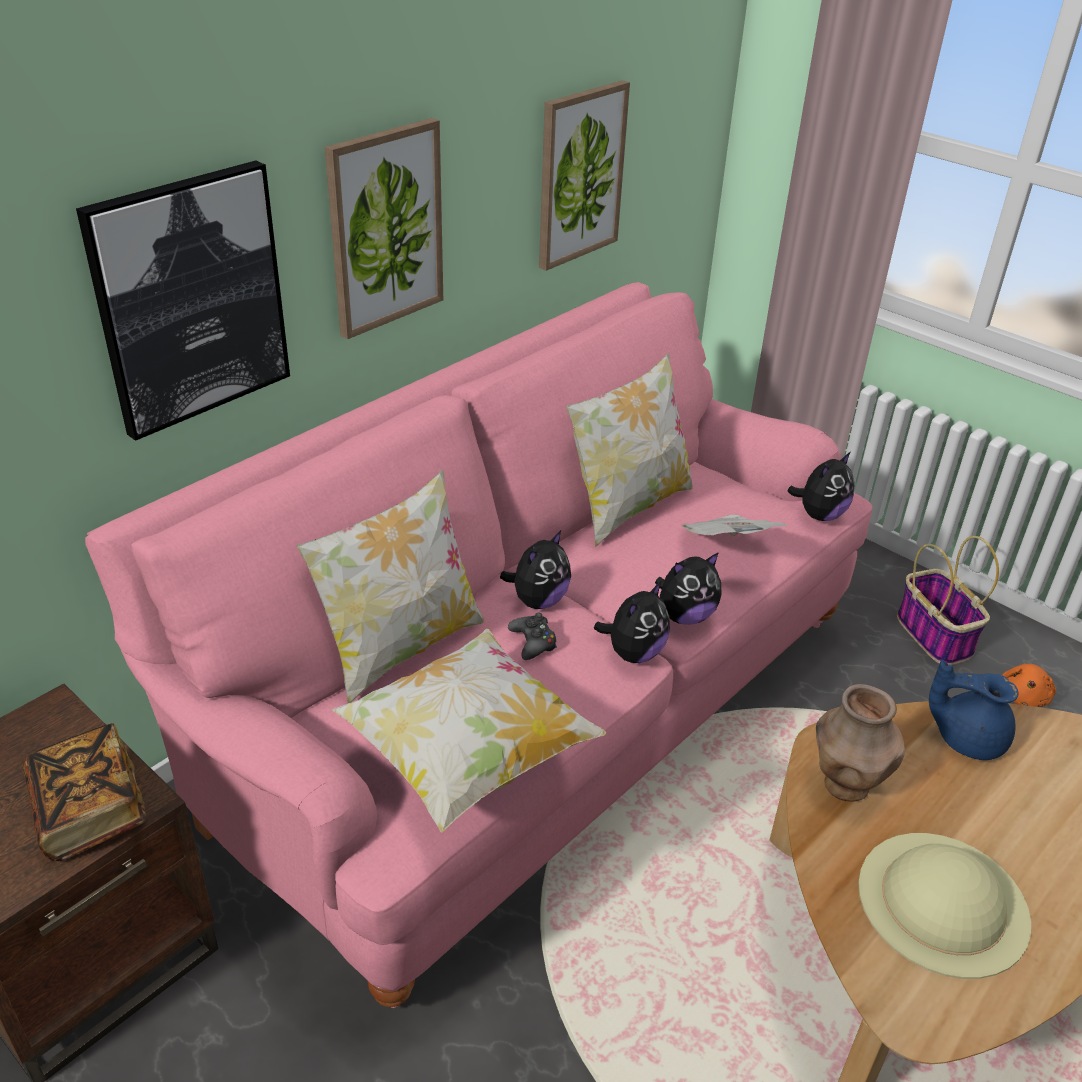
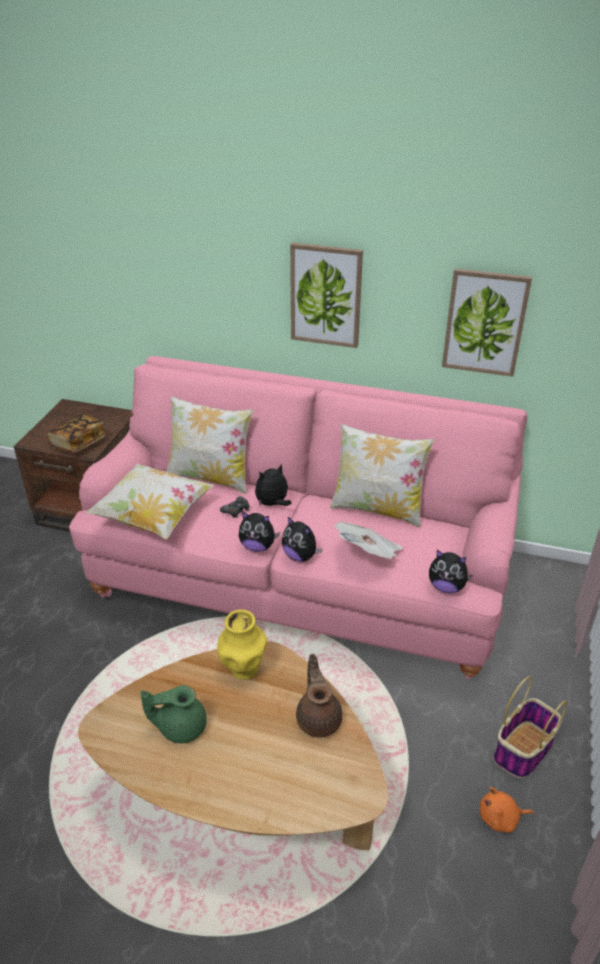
camera: 65 degrees right, 0 degrees up
picture [76,160,290,441] -> none
plush toy [500,530,571,609] -> plush toy turned 135 degrees clockwise [255,464,291,507]
brown vase [816,684,905,801] -> yellow vase [217,610,267,680]
beige hat [858,833,1031,979] -> green teapot [141,685,207,743]
blue teapot [929,660,1018,760] -> brown teapot [296,654,342,738]

